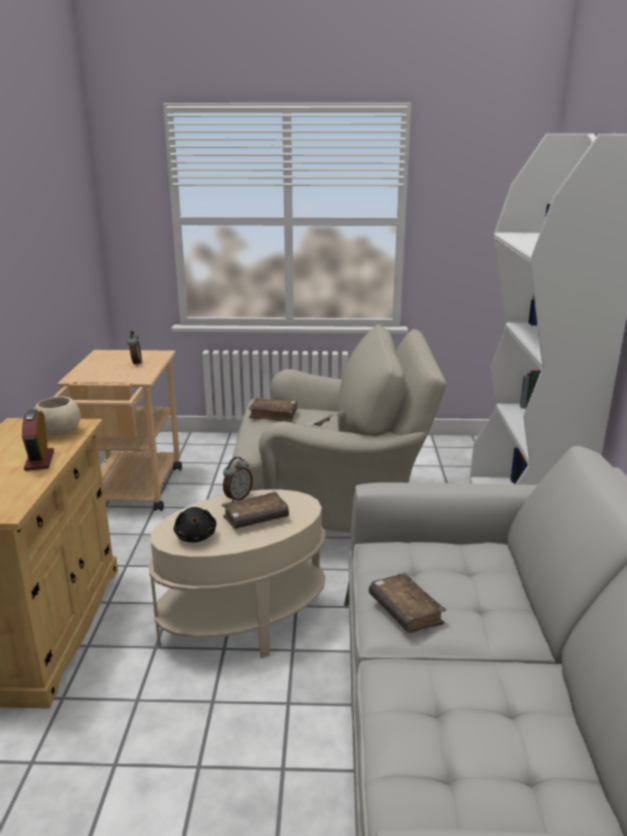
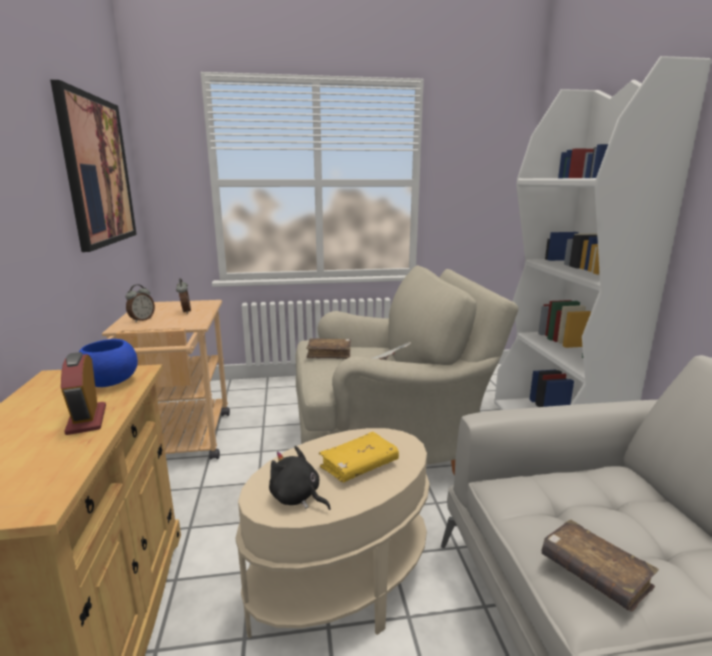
camera: 10 degrees left, 5 degrees down
beige bowl [34,396,81,436] -> blue bowl [79,339,138,387]
black plush toy [174,507,217,542] -> black plush toy turned 150 degrees clockwise [269,446,331,510]
brown book [222,492,289,529] -> yellow book [319,432,399,482]
alarm clock [223,457,253,502] -> alarm clock moved to [126,284,155,322]
none -> picture [50,80,137,252]

